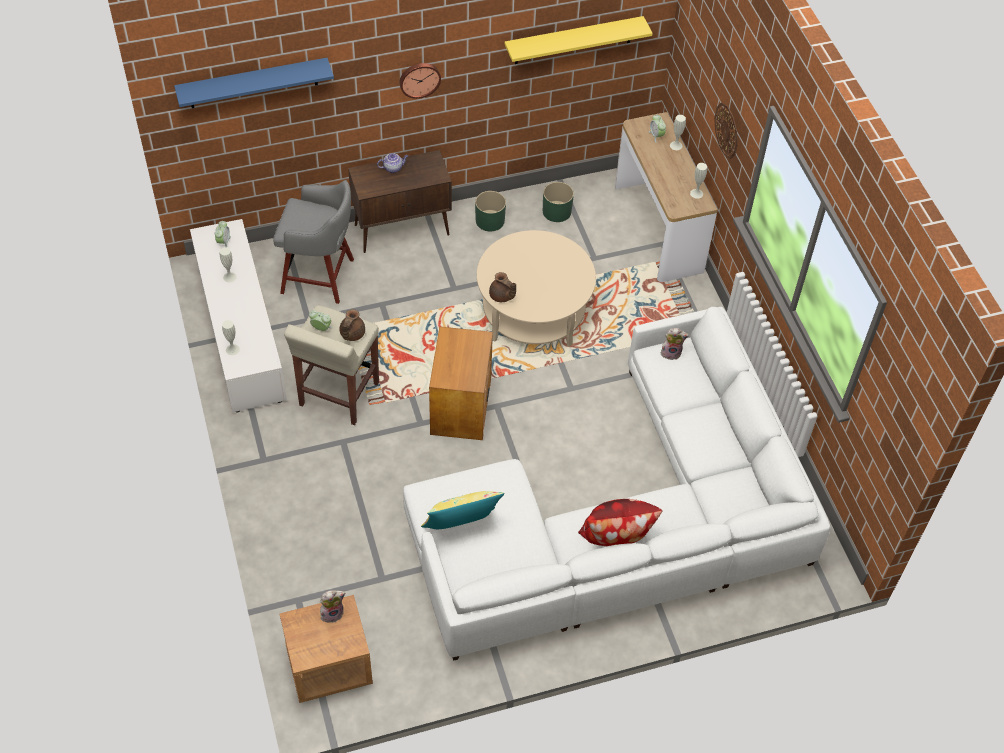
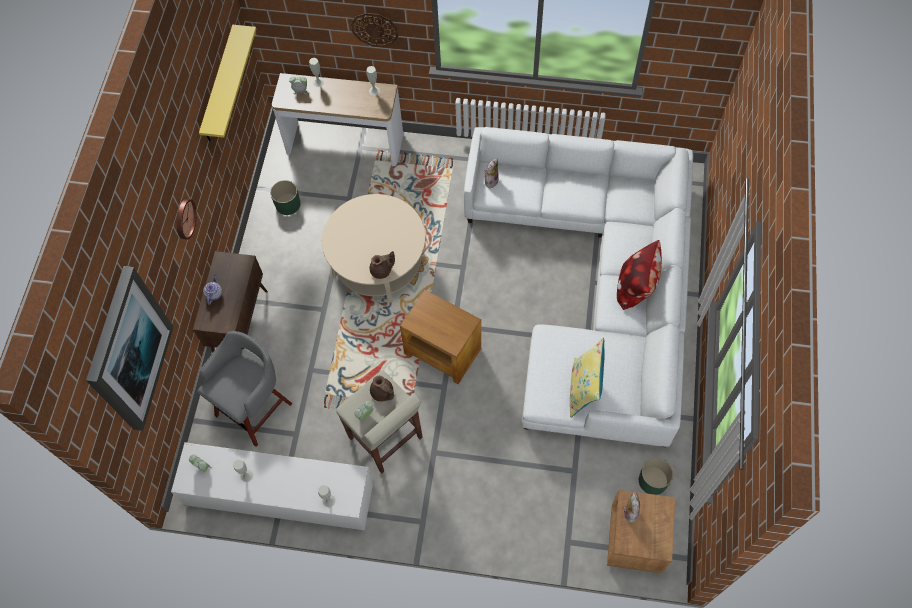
camera: 60 degrees left, 10 degrees up
blue shelf [174,58,334,108] -> picture [86,266,173,431]
green planter [475,191,506,231] -> green planter moved to [639,458,673,495]

